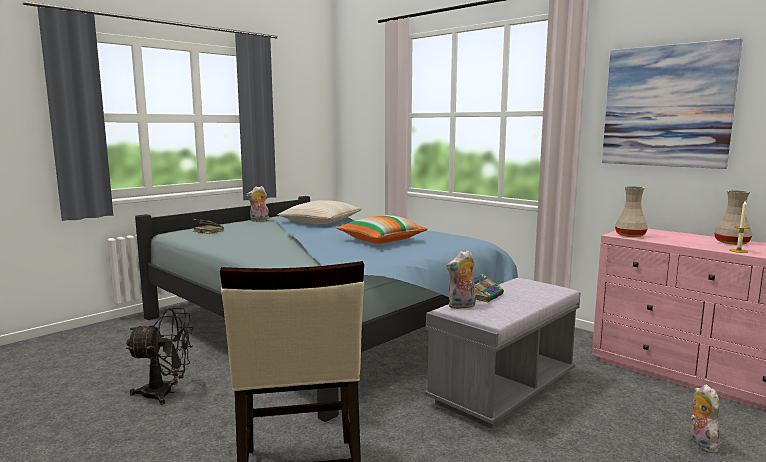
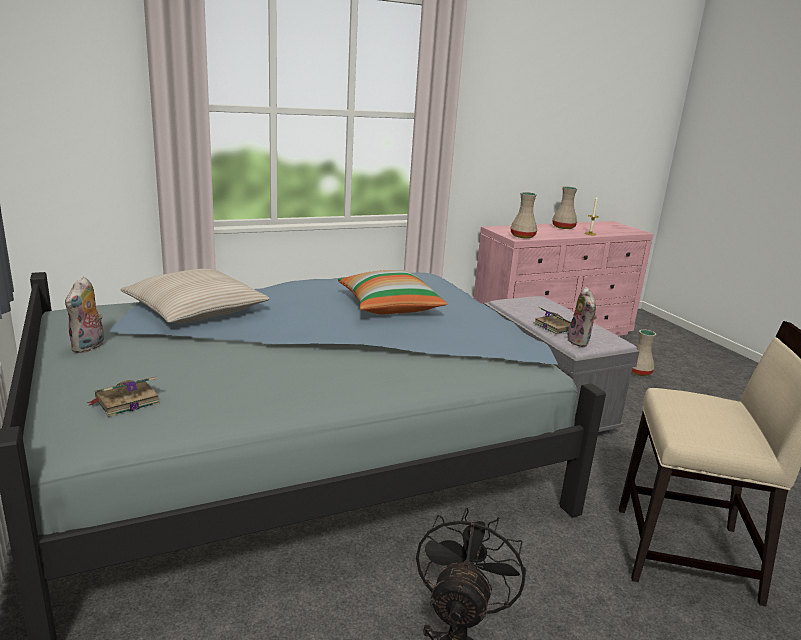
camera: 70 degrees left, 10 degrees up
picture [602,38,742,169] -> none
plush toy [690,384,721,454] -> beige vase [632,330,656,376]

